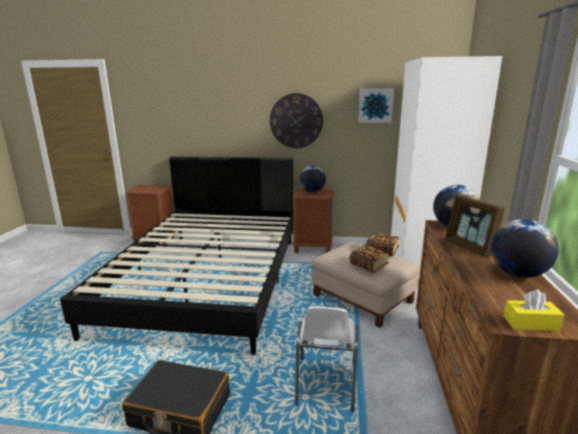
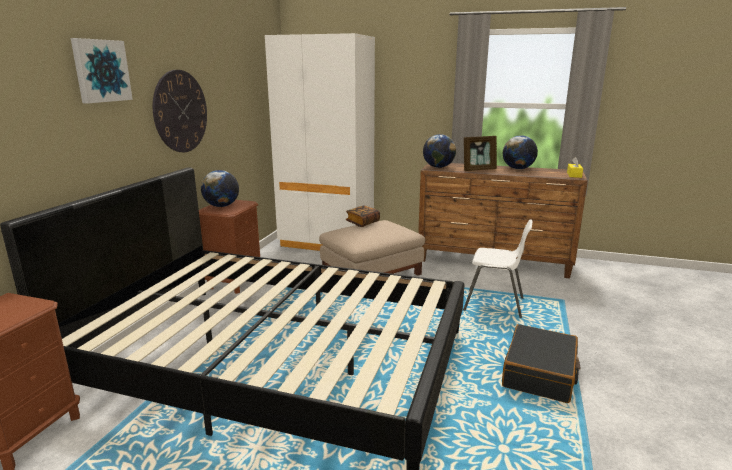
camera: 80 degrees left, 0 degrees up
book [350,245,389,273] -> none
picture [358,88,394,123] -> picture moved to [71,38,133,104]

